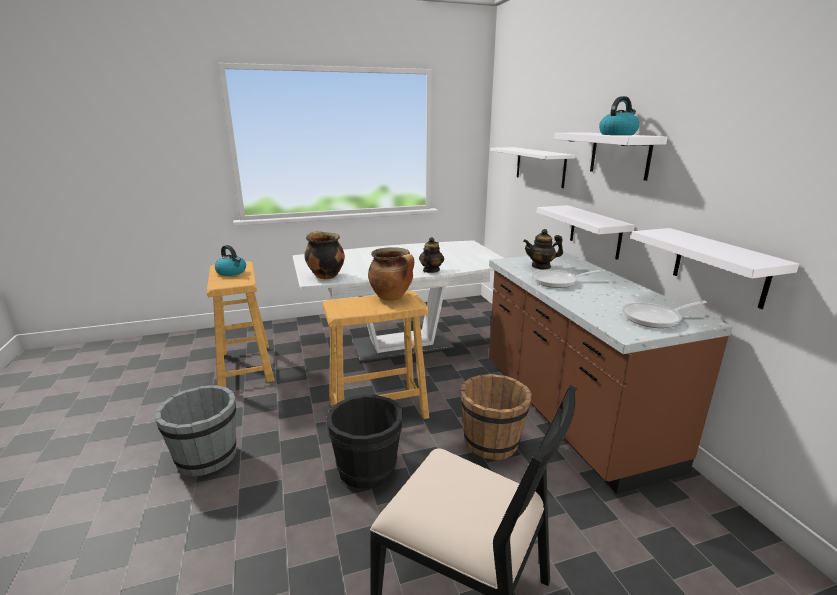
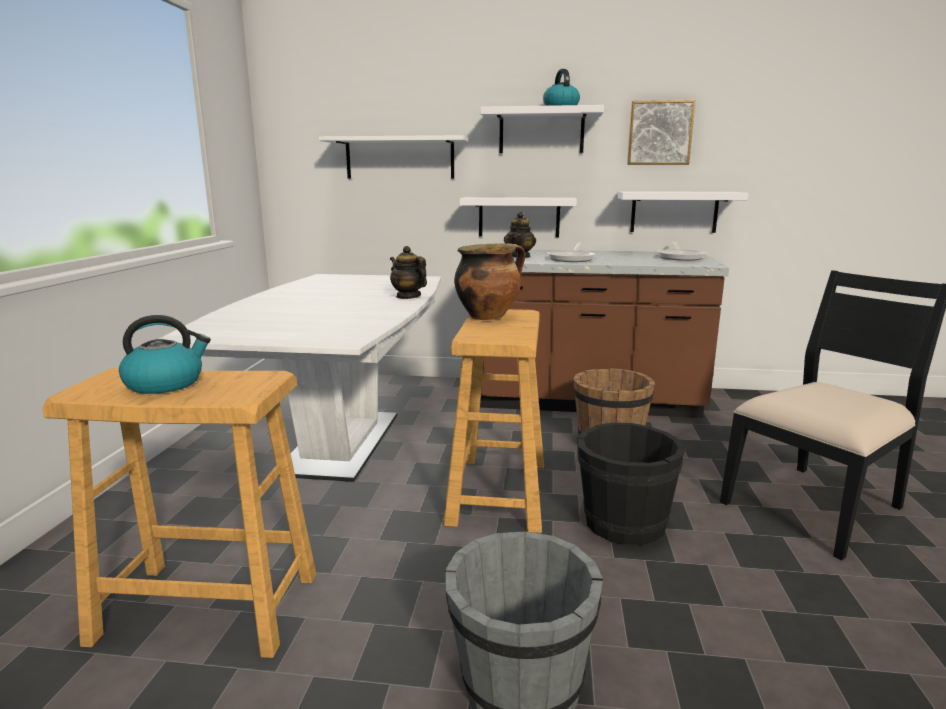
camera: 65 degrees left, 5 degrees down
cooking pot [304,231,345,279] -> none
none -> picture [627,100,695,165]

